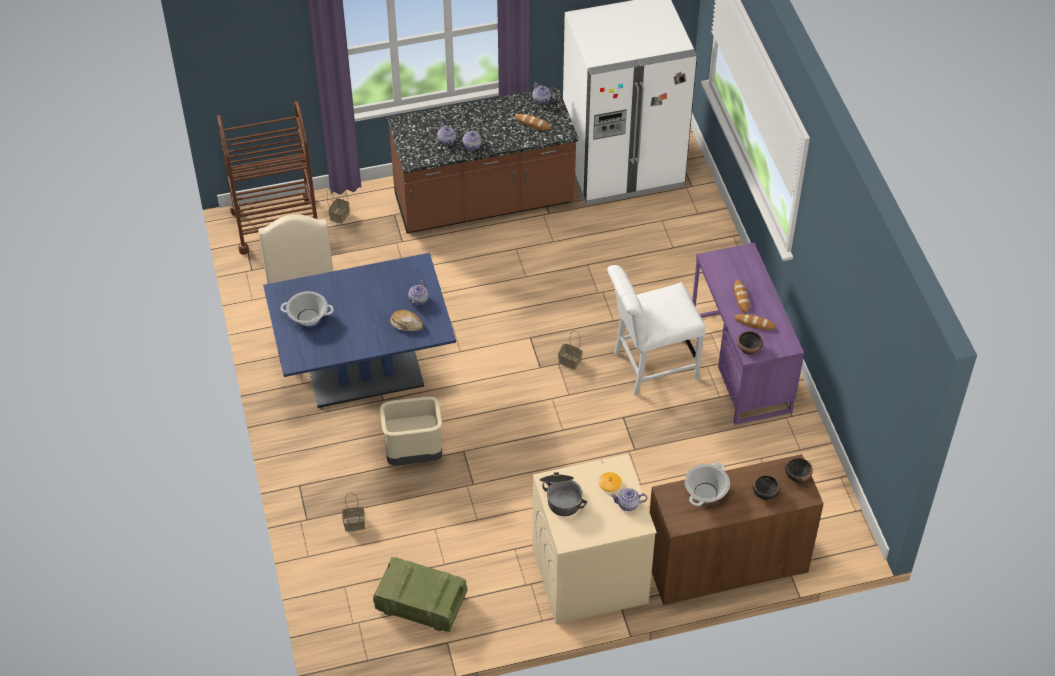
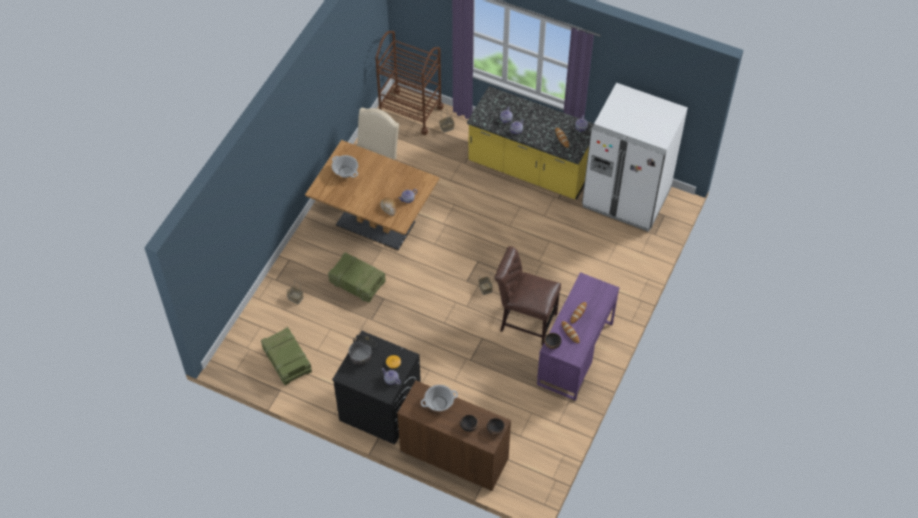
camera: 40 degrees right, 5 degrees up
blue dining table [263,253,456,408] -> brown dining table [305,140,440,250]
beige trash can [380,397,442,465] -> crate [328,252,386,302]
brown counter [387,87,578,233] -> yellow counter [467,86,594,199]
beige washing machine [532,454,657,624] -> black washing machine [332,331,421,445]
white chair [607,265,706,396] -> brown chair [494,246,561,346]

